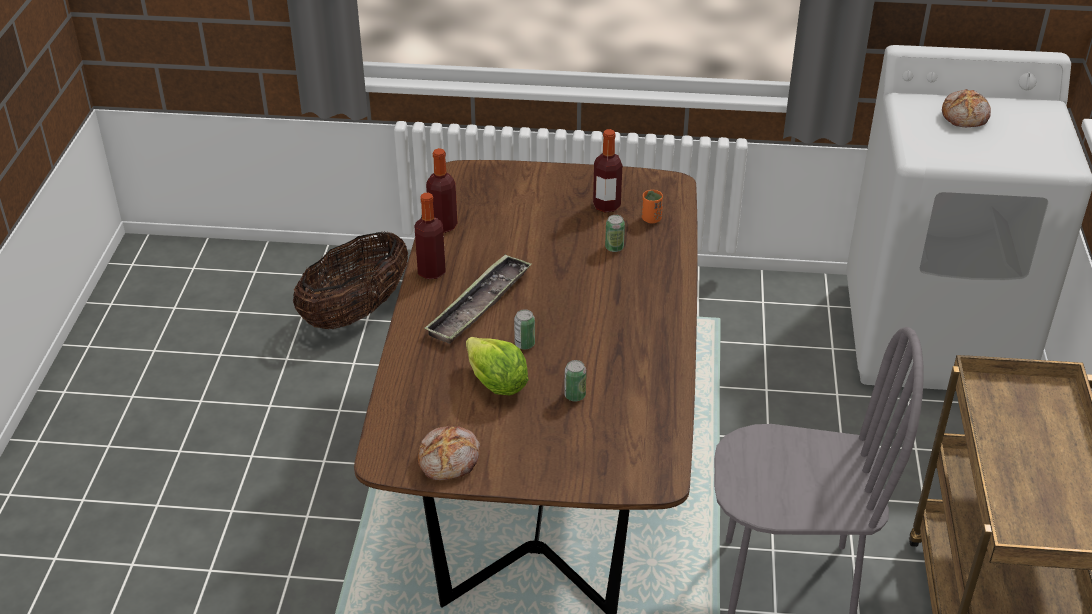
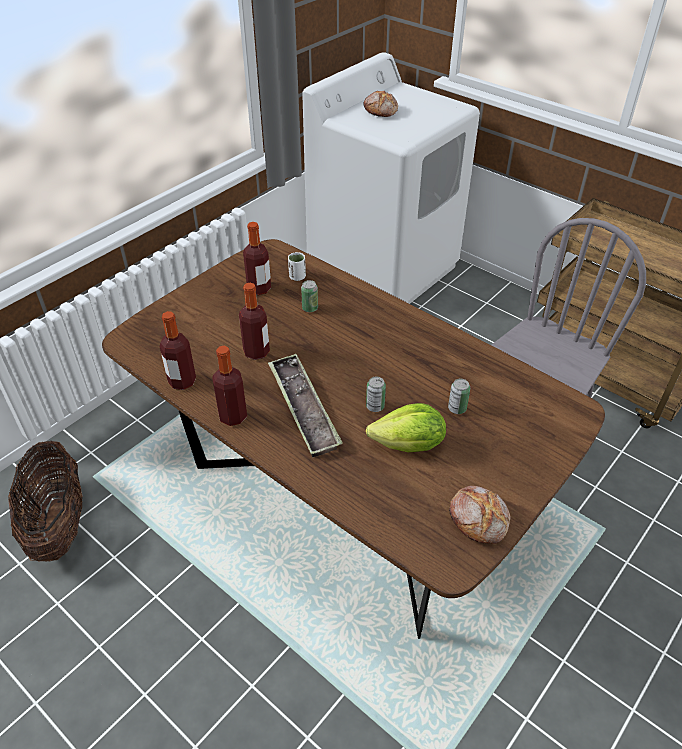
camera: 55 degrees left, 5 degrees up
orange cup [642,190,663,223] -> white cup [288,252,306,281]
none -> bottle [239,283,270,360]

